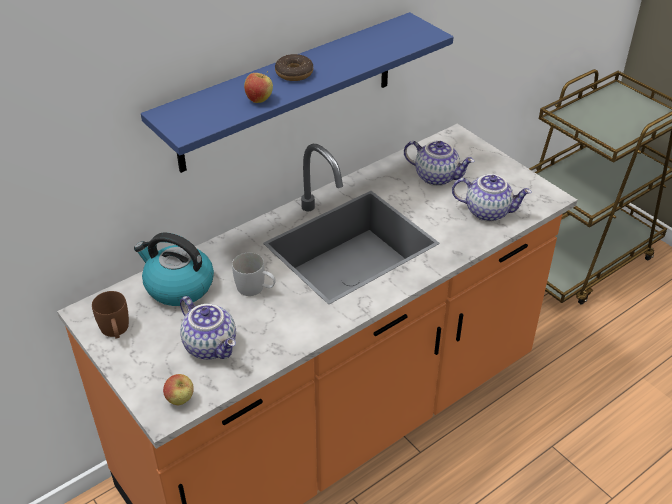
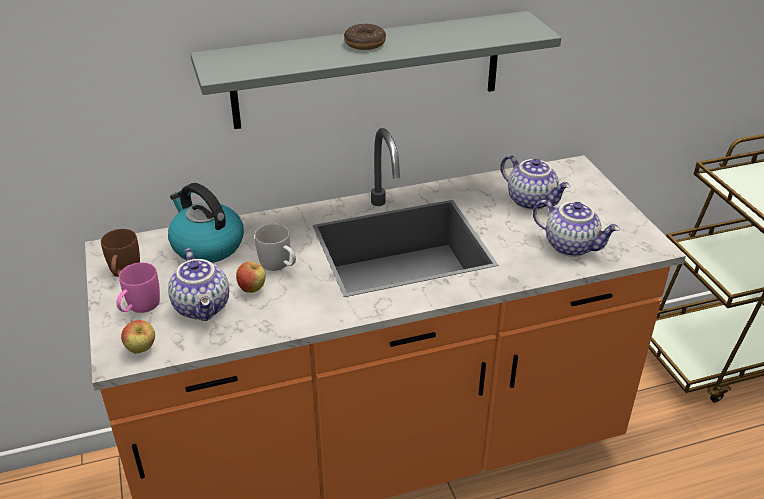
camera: 20 degrees right, 5 degrees down
blue shelf [141,12,453,173] -> grey shelf [191,11,561,129]
apple [244,71,273,103] -> apple moved to [236,261,266,293]
none -> pink mug [116,262,160,313]

